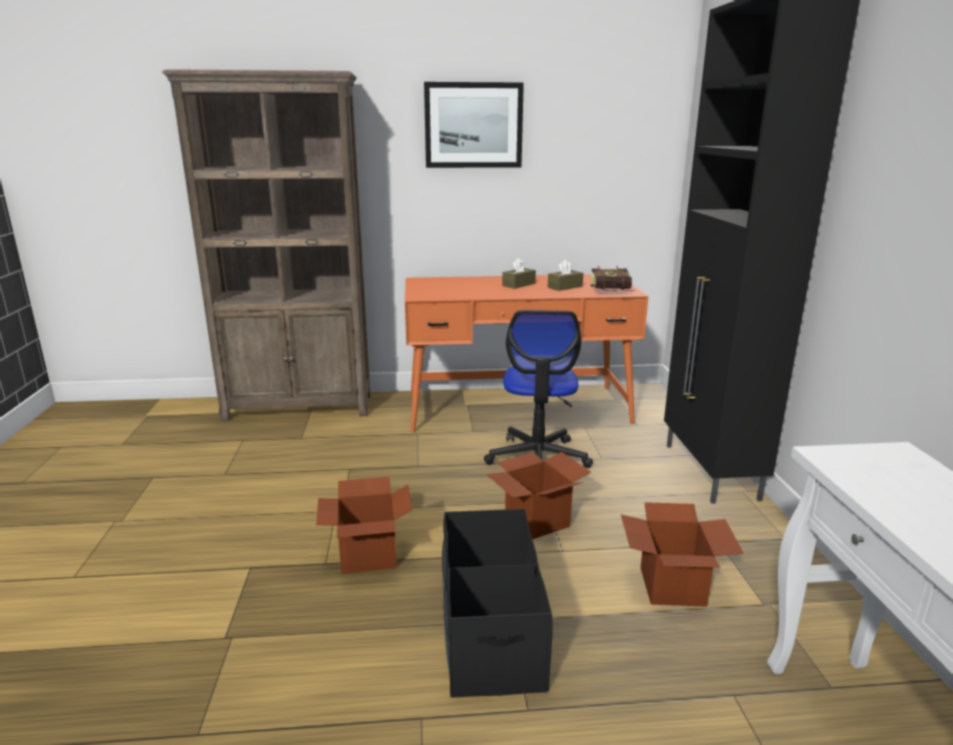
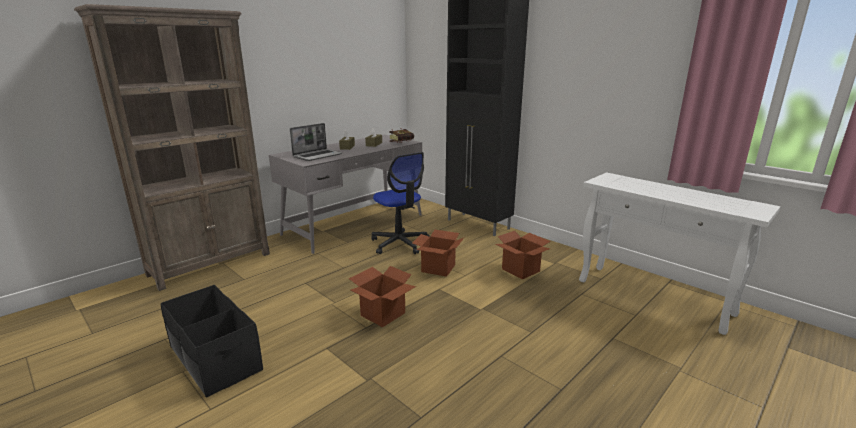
camera: 40 degrees left, 0 degrees up
orange desk [405,274,648,432] -> grey desk [269,135,422,254]
picture [424,82,524,168] -> none
black storage box [442,509,553,698] -> black storage box moved to [161,285,263,398]
none -> laptop [290,123,342,161]

